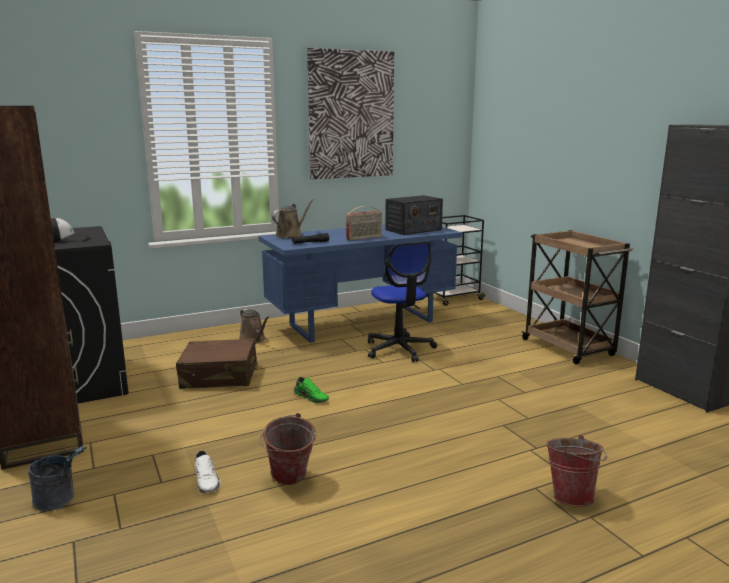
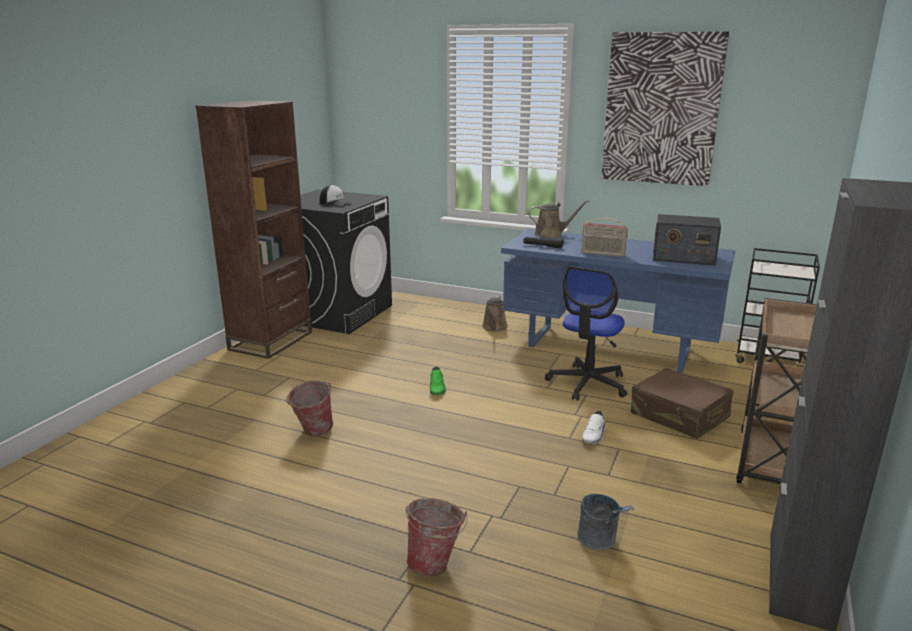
camera: 50 degrees right, 5 degrees up
grey bucket [28,446,87,511] -> grey bucket moved to [577,494,635,550]
brown suitcase [176,339,258,389] -> brown suitcase moved to [631,368,733,439]
white shoe [194,451,221,493] -> white shoe moved to [582,410,606,444]

